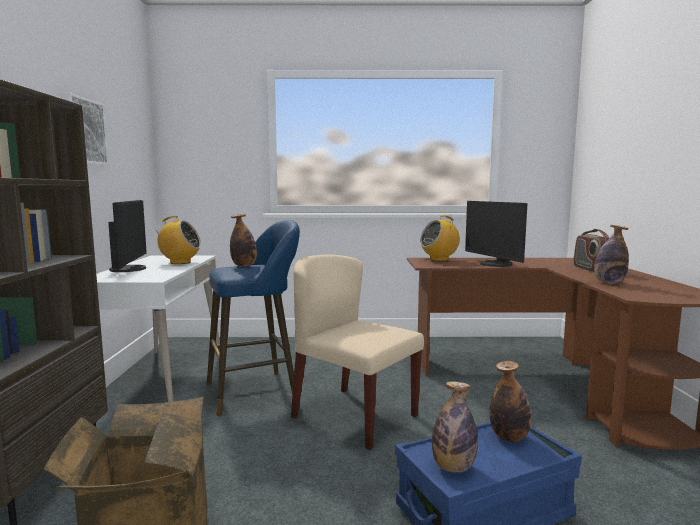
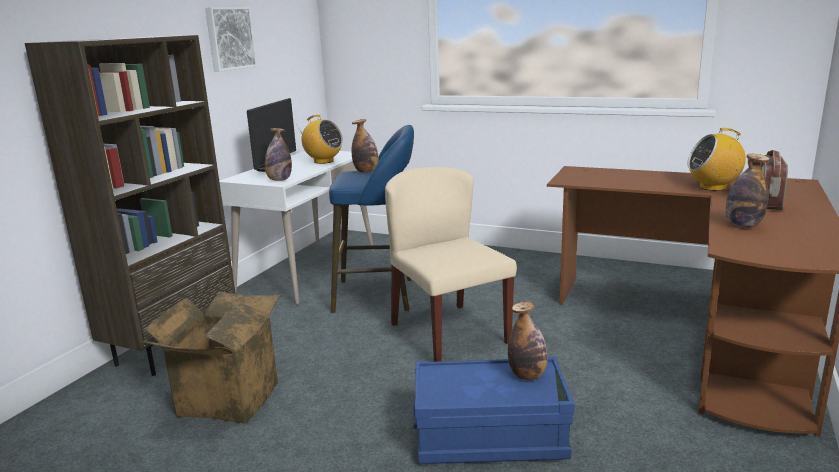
camera: 25 degrees right, 10 degrees up
radio [420,215,460,261] -> radio moved to [687,128,746,191]
bottle [432,381,478,473] -> bottle moved to [265,128,292,181]
monitor [465,201,527,267] -> none

